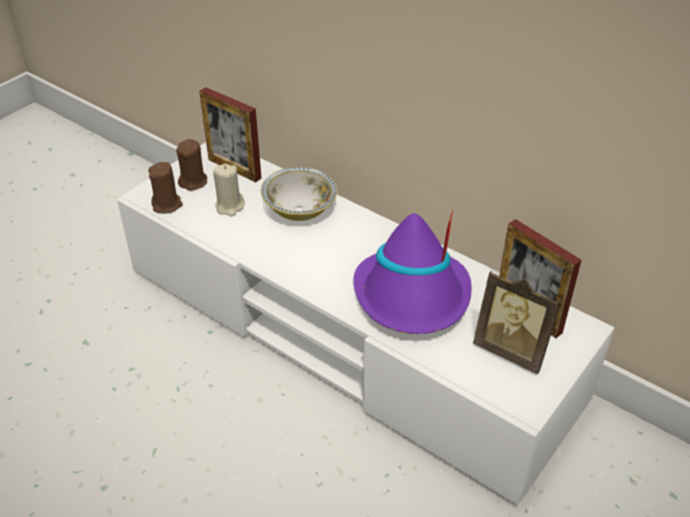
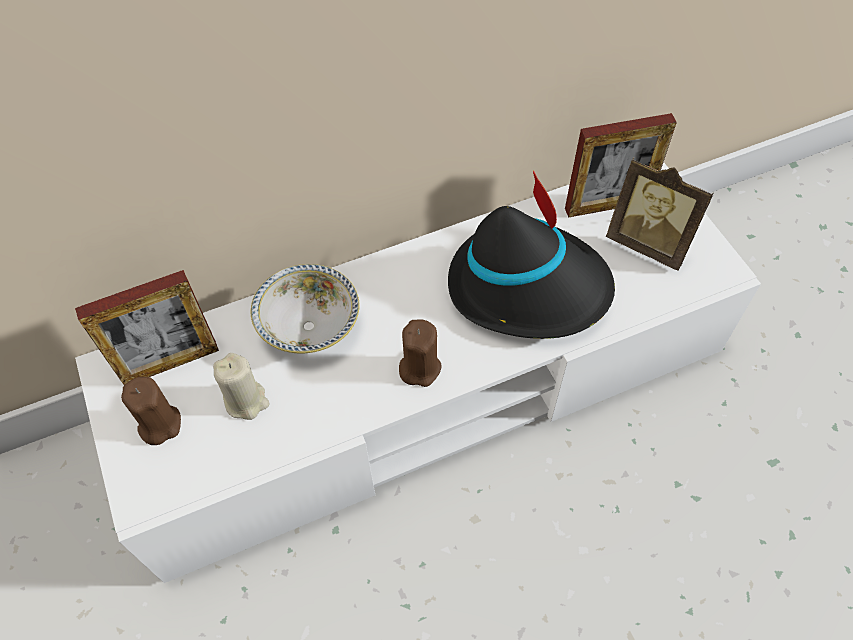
camera: 60 degrees left, 15 degrees up
brown candle [149,162,183,213] -> brown candle moved to [399,319,442,387]
purple hat [353,209,472,334] -> black hat [448,170,615,339]
picture frame [473,271,561,374] -> picture frame turned 60 degrees clockwise [606,158,714,271]

